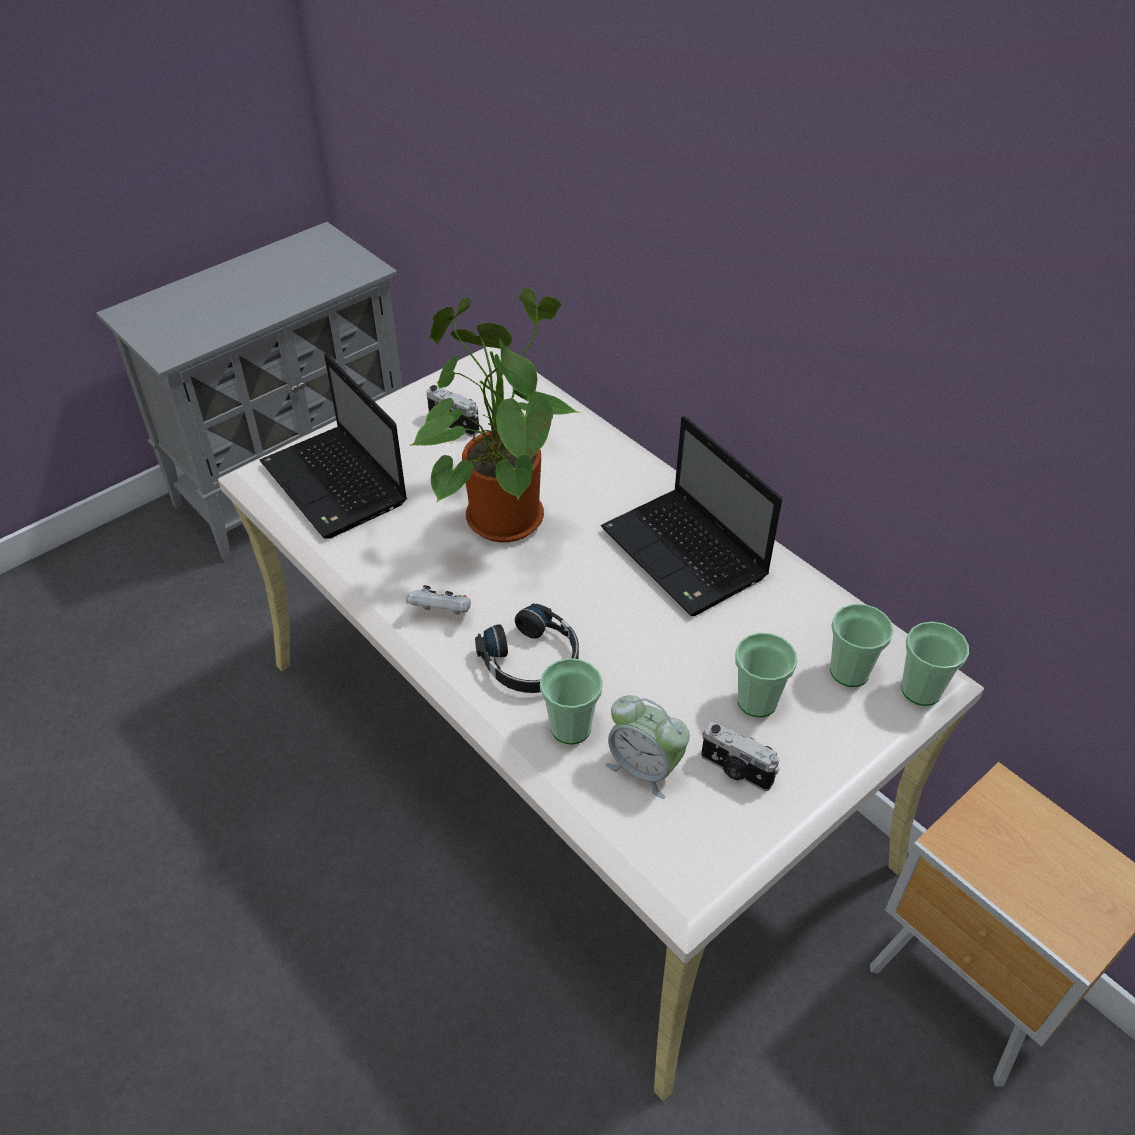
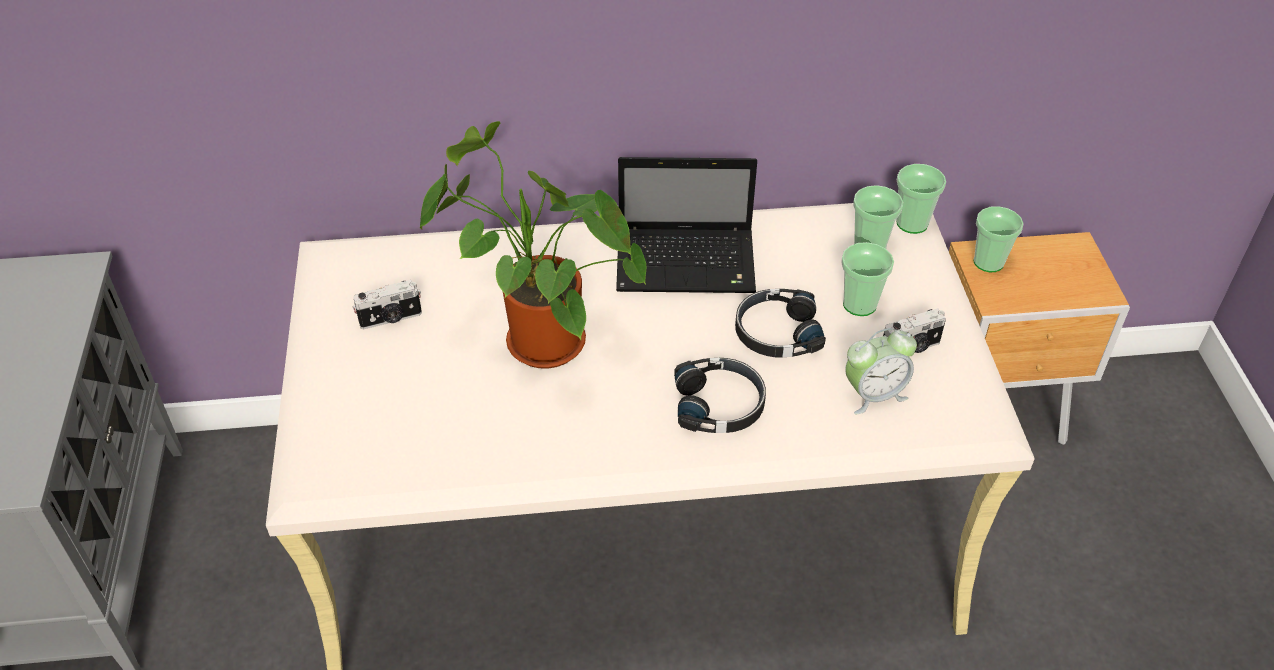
camera: 55 degrees left, 0 degrees up
laptop [259,353,407,539] -> none
white game controller [406,585,471,615] -> none
cup [540,658,603,745] -> cup moved to [973,206,1024,272]
none -> black headphones [735,289,826,357]

